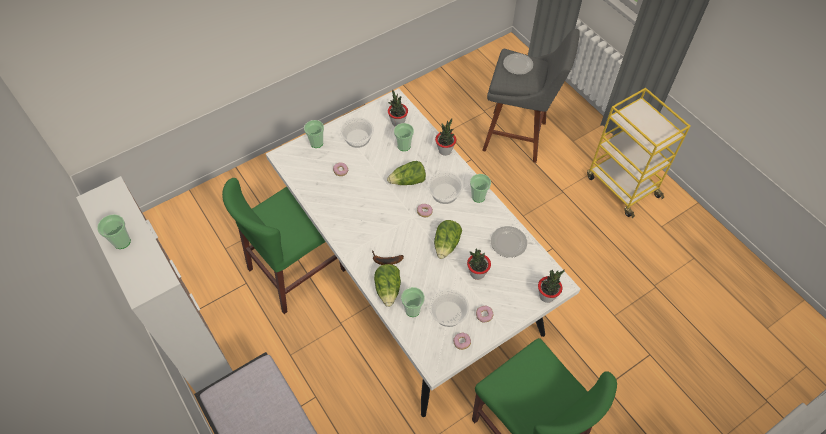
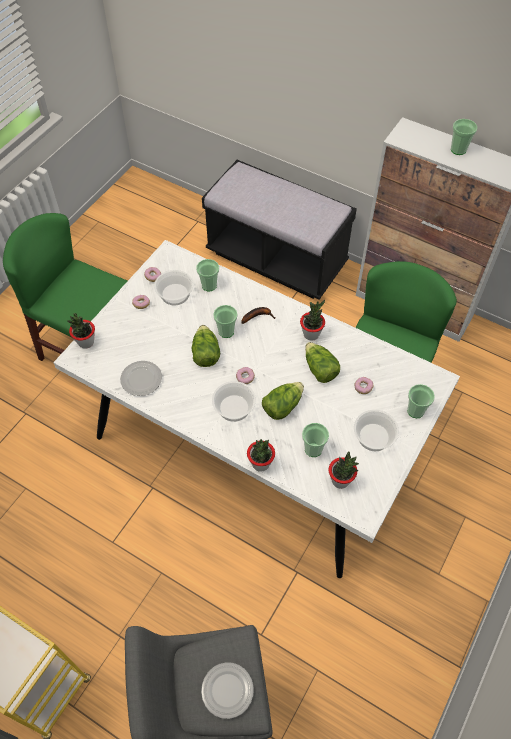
camera: 155 degrees right, 0 degrees up
lettuce [374,264,401,307] -> lettuce moved to [305,342,340,383]
potted plant [467,249,491,280] -> potted plant moved to [300,300,325,341]
cup [470,174,491,203] -> cup moved to [213,305,238,338]

